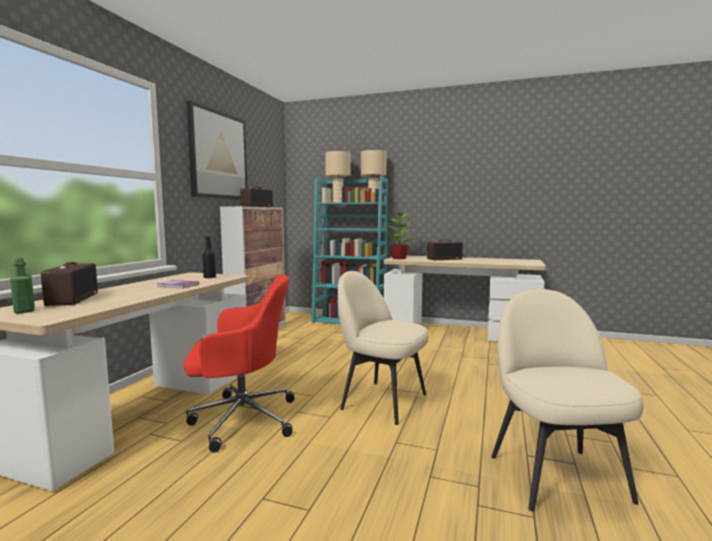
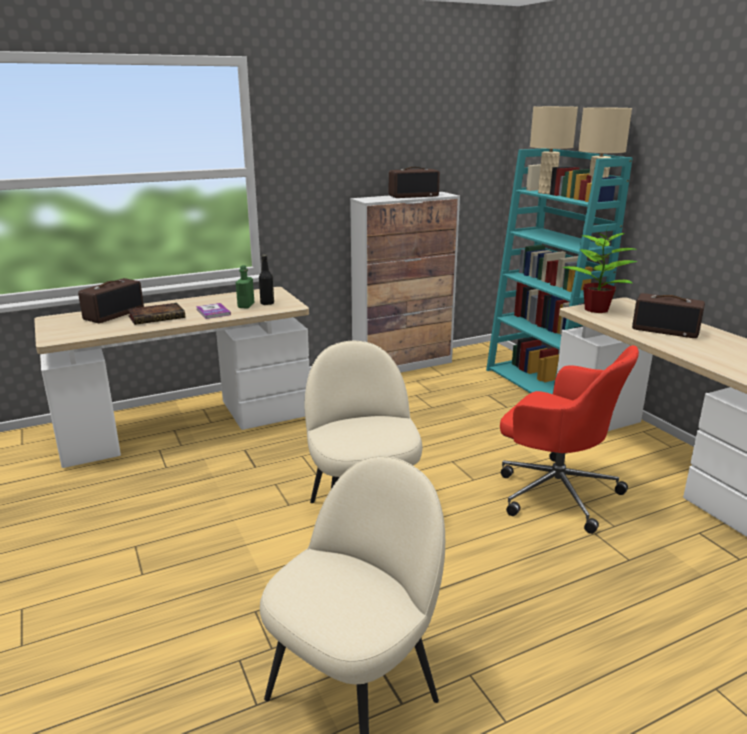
camera: 45 degrees right, 15 degrees up
green bottle [10,258,35,314] -> green bottle moved to [236,265,254,309]
red office chair [184,275,294,452] -> red office chair moved to [500,345,639,534]
picture [186,101,248,200] -> none
none -> book [127,303,185,325]

